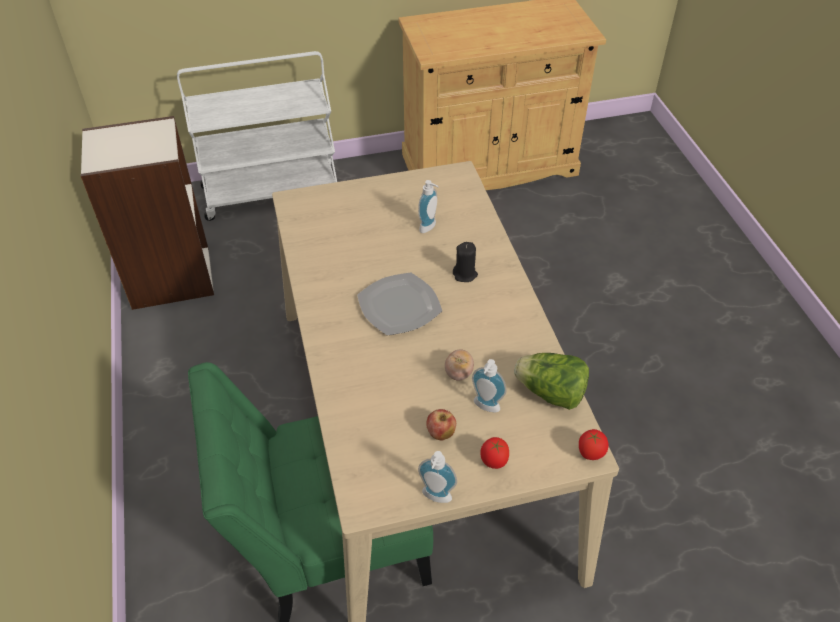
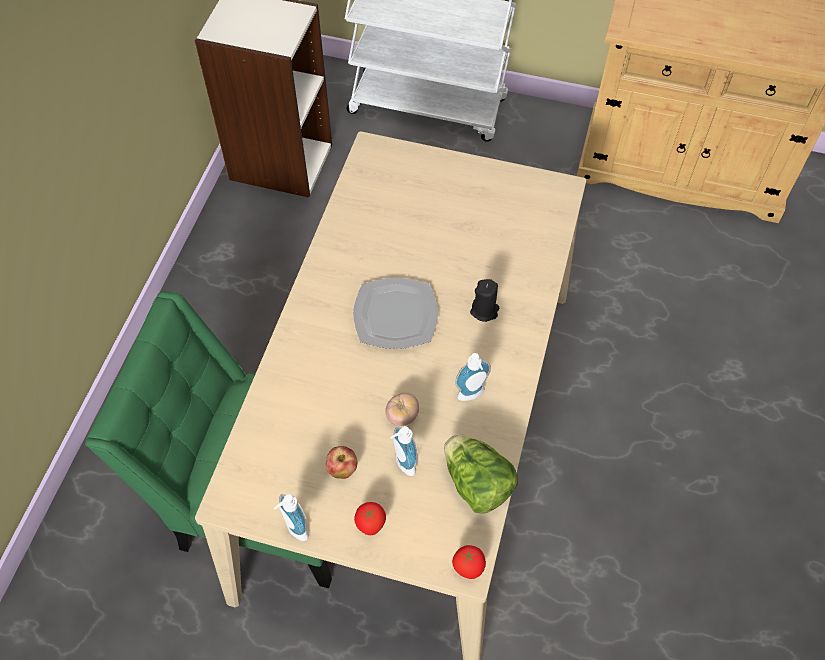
camera: 30 degrees right, 10 degrees up
soap dispenser [418,180,439,233] -> soap dispenser moved to [455,353,491,401]

